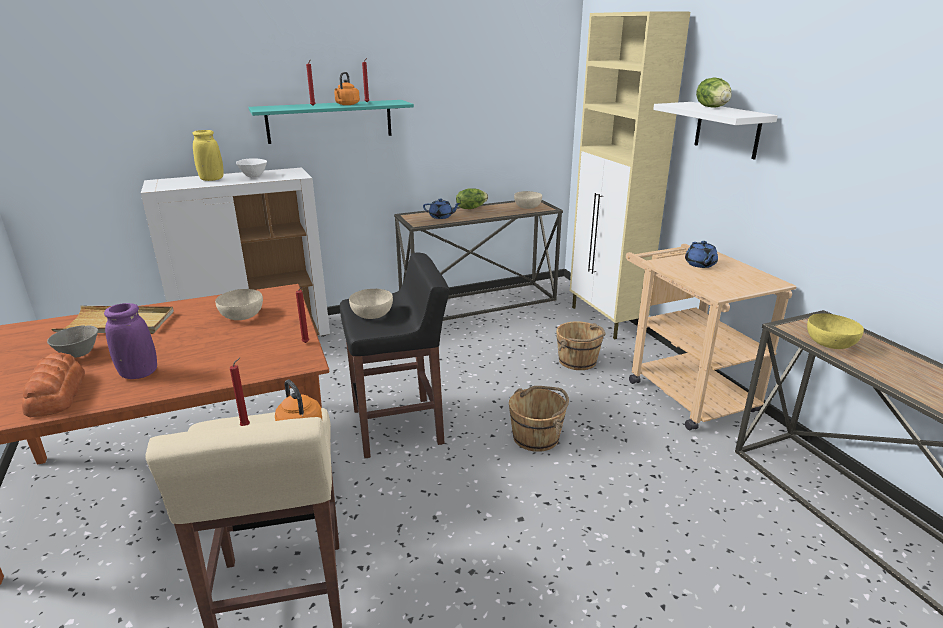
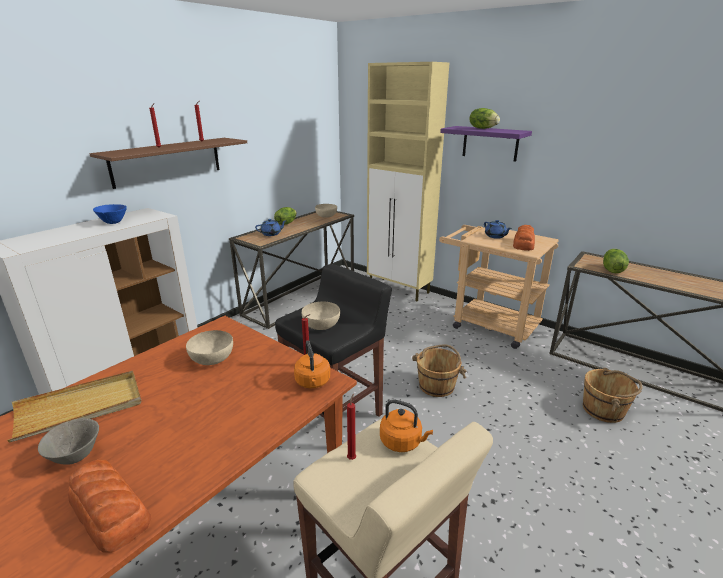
camera: 30 degrees left, 0 degrees up
purple vase [104,303,157,379] -> none
yellow vase [193,130,223,181] -> none
white bowl [236,158,267,178] -> blue bowl [93,204,127,224]
turquoise shelf [248,100,414,144] -> brown shelf [89,138,247,189]
orange kettle [334,72,360,105] -> orange kettle moved to [294,340,330,388]
brown bucket [556,321,605,370] -> brown bucket moved to [583,368,643,423]
white shelf [653,102,778,159] -> purple shelf [440,126,532,162]
yellow bowl [807,314,864,349] -> lettuce [603,249,629,273]
none -> bread [513,225,535,251]

